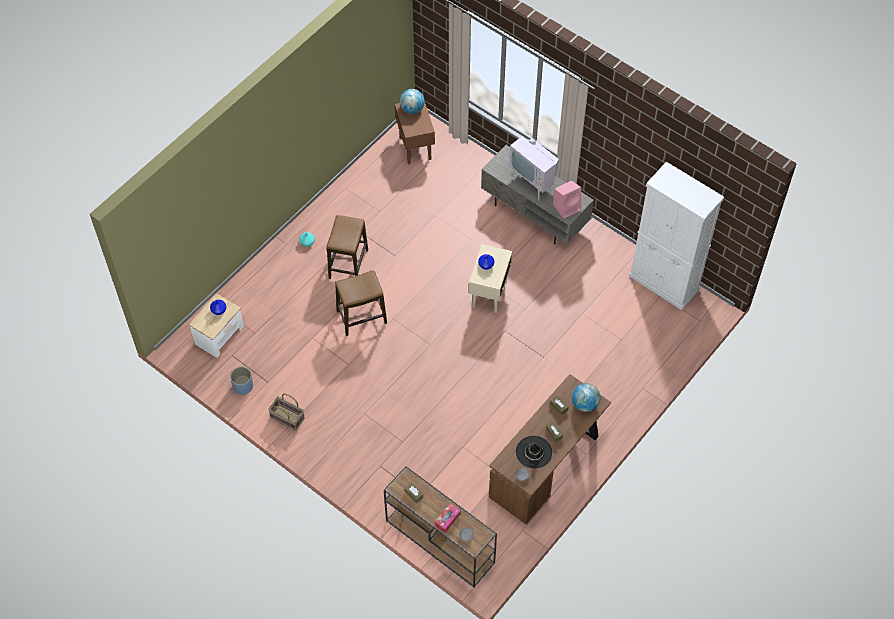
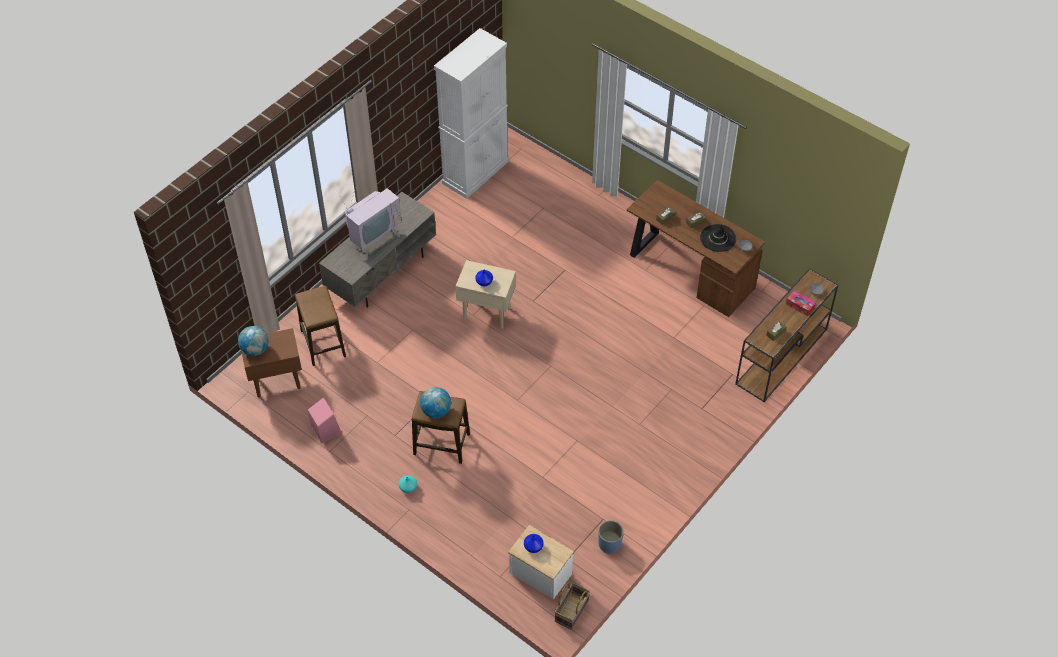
camera: 90 degrees left, 5 degrees down
basket [268,393,305,431] -> basket moved to [554,582,590,630]
stool [335,270,387,336] -> stool moved to [295,286,346,366]
pink speaker [553,181,581,219] -> pink speaker moved to [308,397,342,444]
globe [572,383,600,412] -> globe moved to [420,387,451,418]

